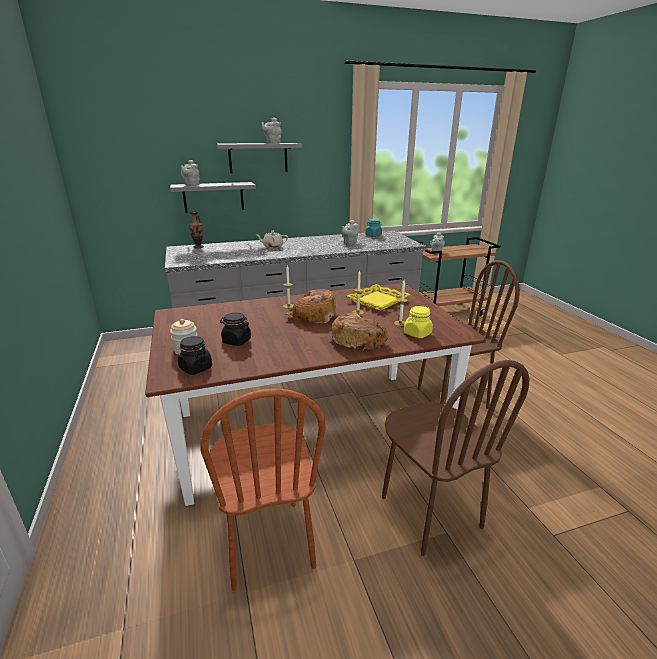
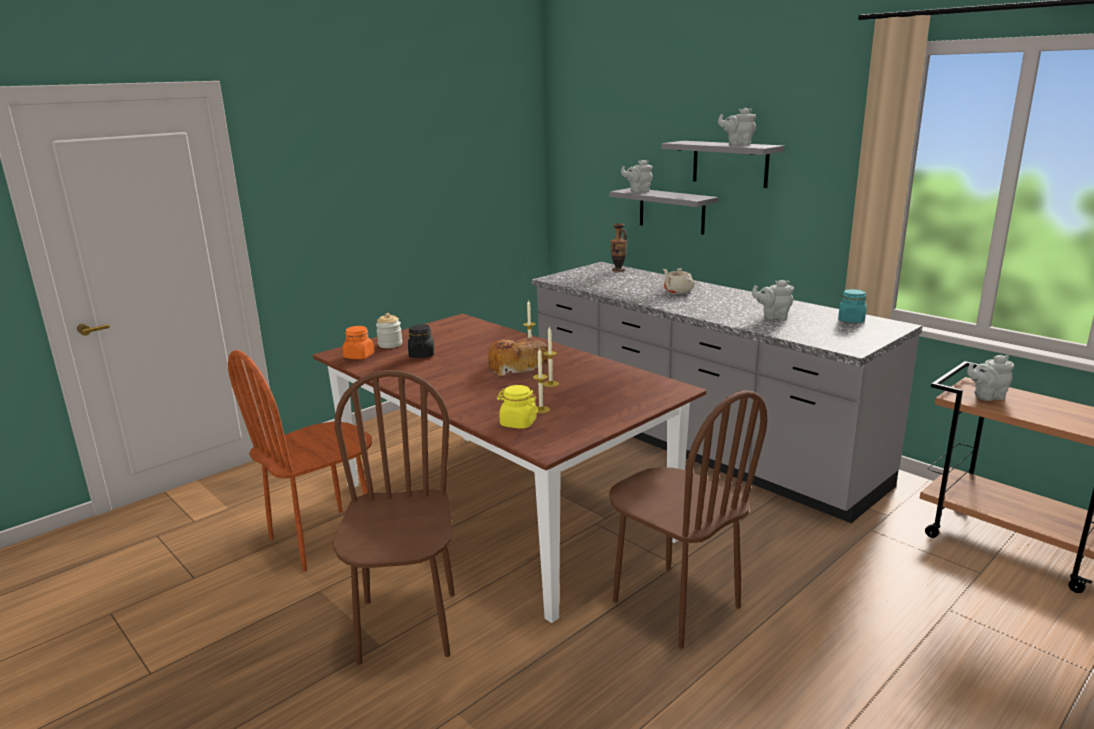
camera: 65 degrees right, 5 degrees down
black jar [178,336,212,375] -> orange jar [343,326,375,359]
bread [330,313,388,351] -> none
yellow tray [347,284,410,311] -> none
brown chair [382,360,530,556] -> brown chair turned 135 degrees clockwise [333,370,455,665]

